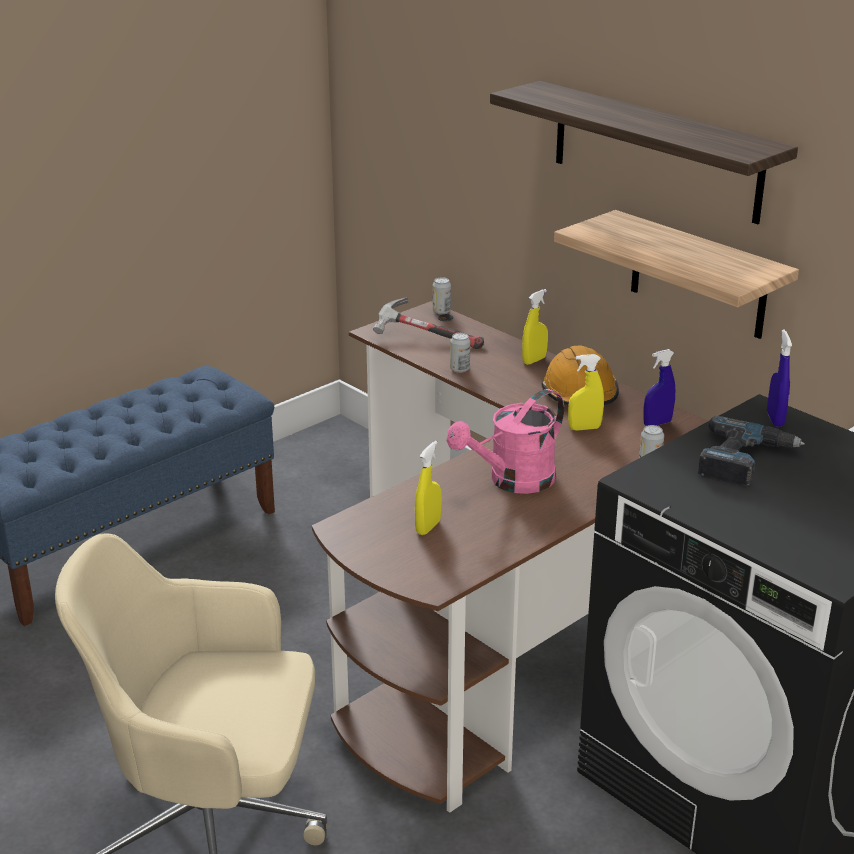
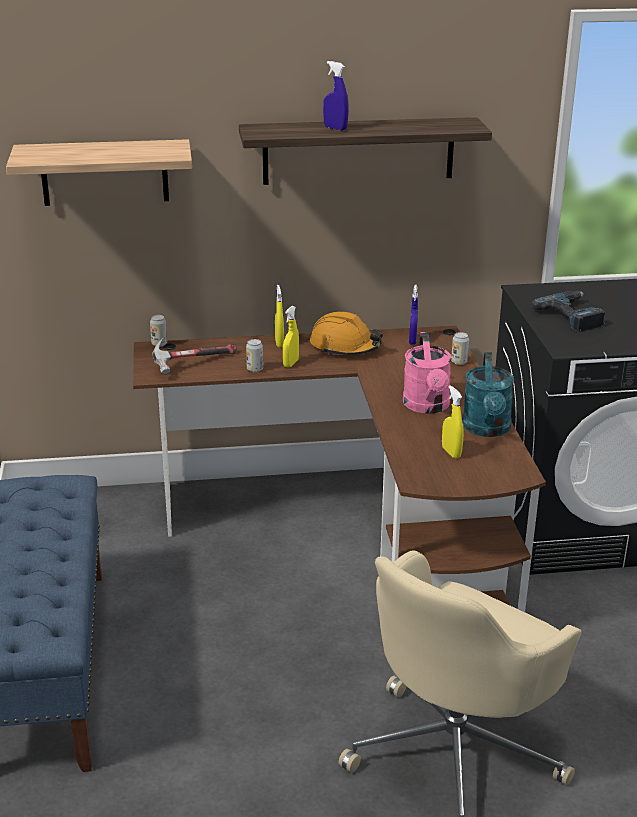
camera: 55 degrees left, 0 degrees up
shelf [554,210,799,339] -> shelf moved to [6,139,192,206]
yellow spray bottle [568,354,604,430] -> yellow spray bottle moved to [283,306,299,368]
blue spray bottle [767,329,792,426] -> blue spray bottle moved to [323,61,349,130]
none -> turquoise watering can [462,352,514,437]

